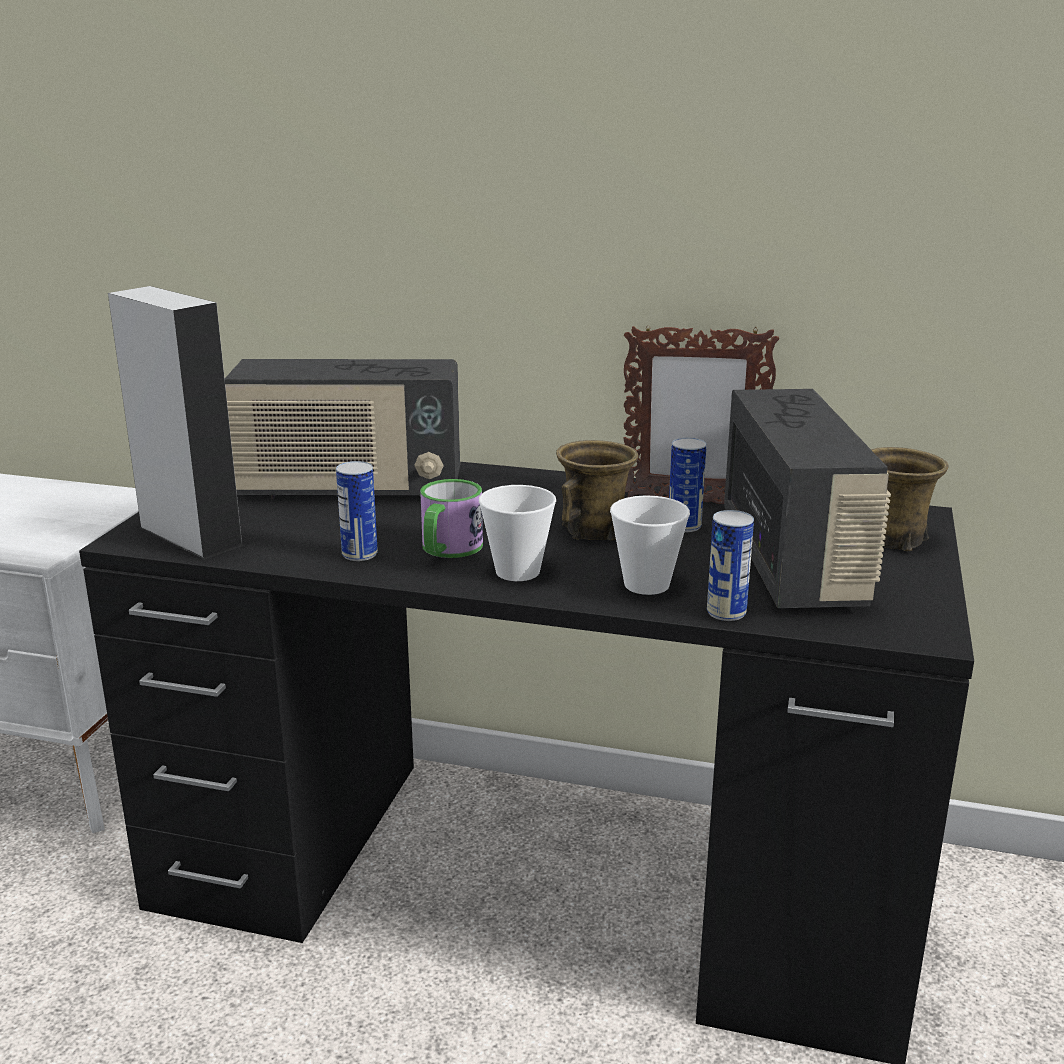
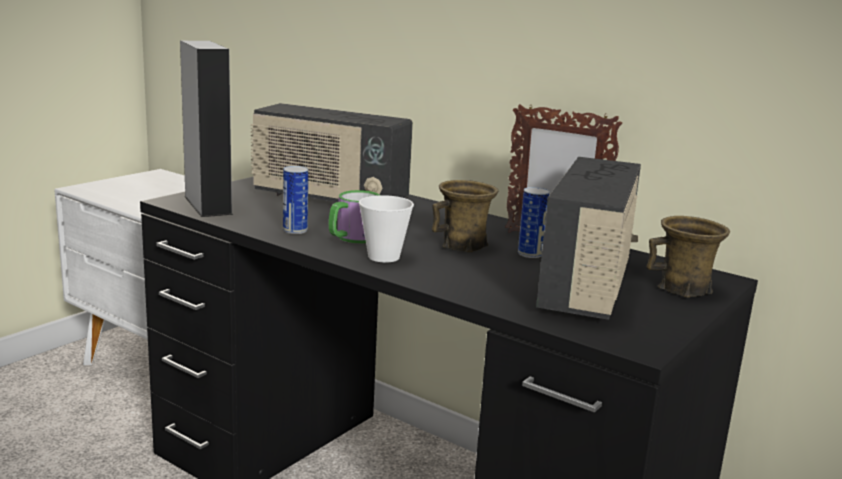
camera: 20 degrees right, 5 degrees down
cup [610,495,690,595] -> none
can [707,510,754,621] -> none

